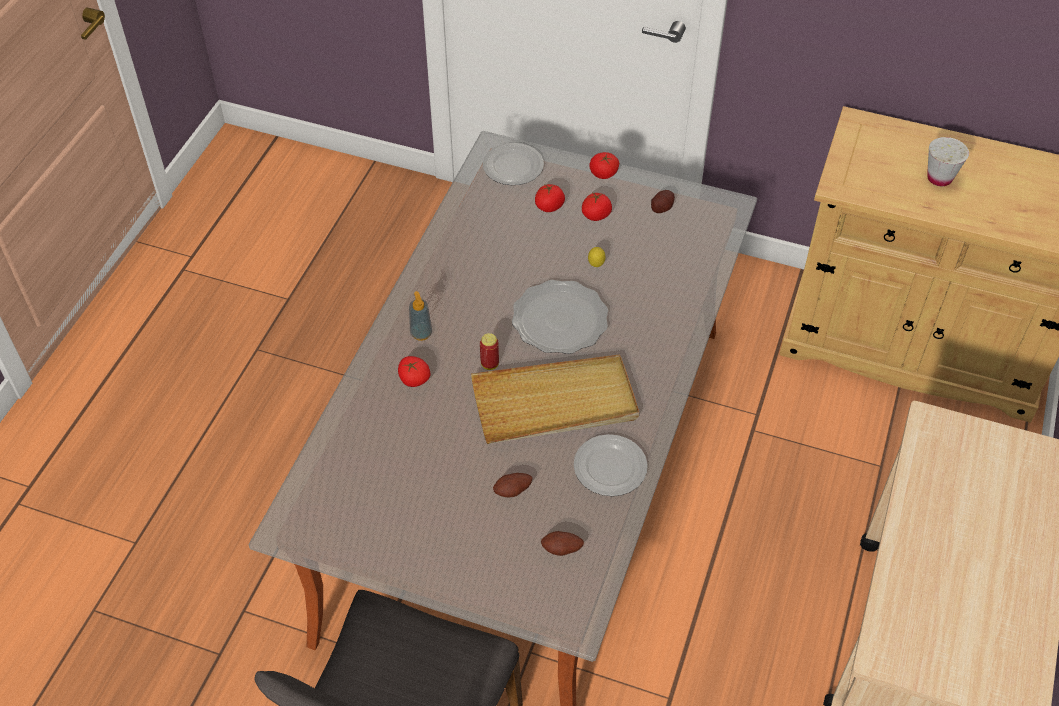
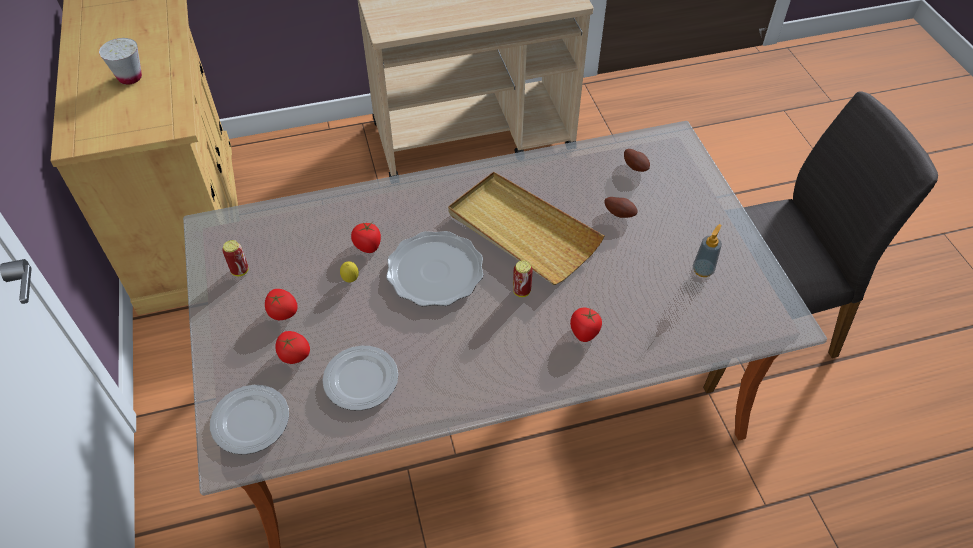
camera: 125 degrees left, 0 degrees up
soap dispenser [409,291,432,341] -> soap dispenser moved to [693,224,722,277]
plate [574,434,648,496] -> plate moved to [322,346,398,411]
tomato [589,152,619,179] -> tomato moved to [351,222,381,253]
potato [651,190,675,213] -> can [222,240,249,276]

